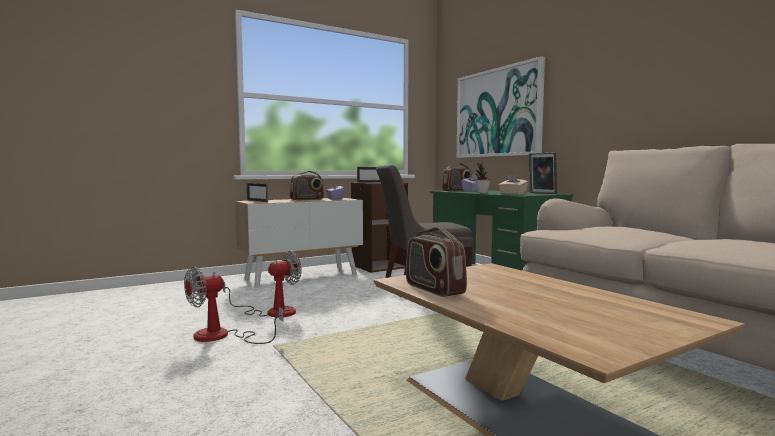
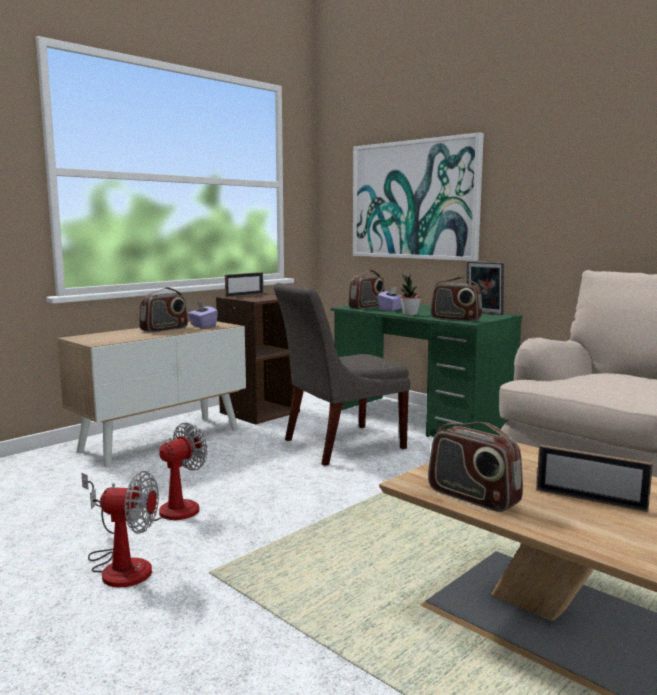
camera: 15 degrees left, 5 degrees up
fan [184,266,283,344] -> fan turned 120 degrees counterclockwise [88,471,159,587]
picture frame [246,183,268,202] -> picture frame moved to [536,445,653,512]
beige tissue box [499,175,528,195] -> radio [431,277,482,322]

